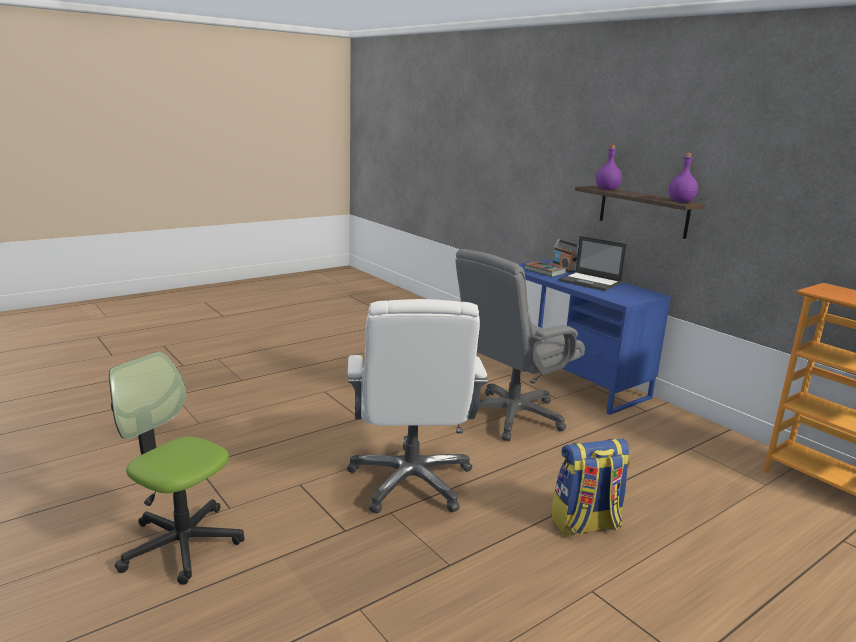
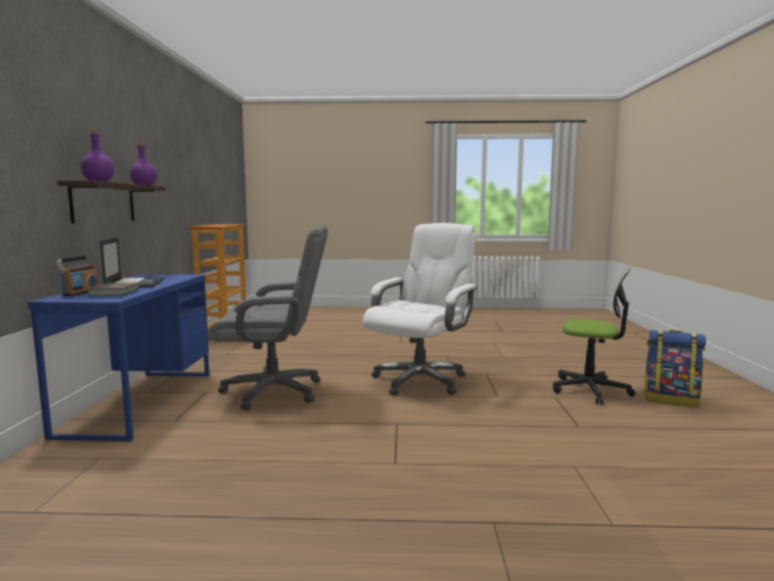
camera: 140 degrees left, 10 degrees down
office chair [109,352,245,585] -> office chair turned 45 degrees counterclockwise [553,266,635,405]
backpack [551,439,630,536] -> backpack moved to [643,330,706,408]

